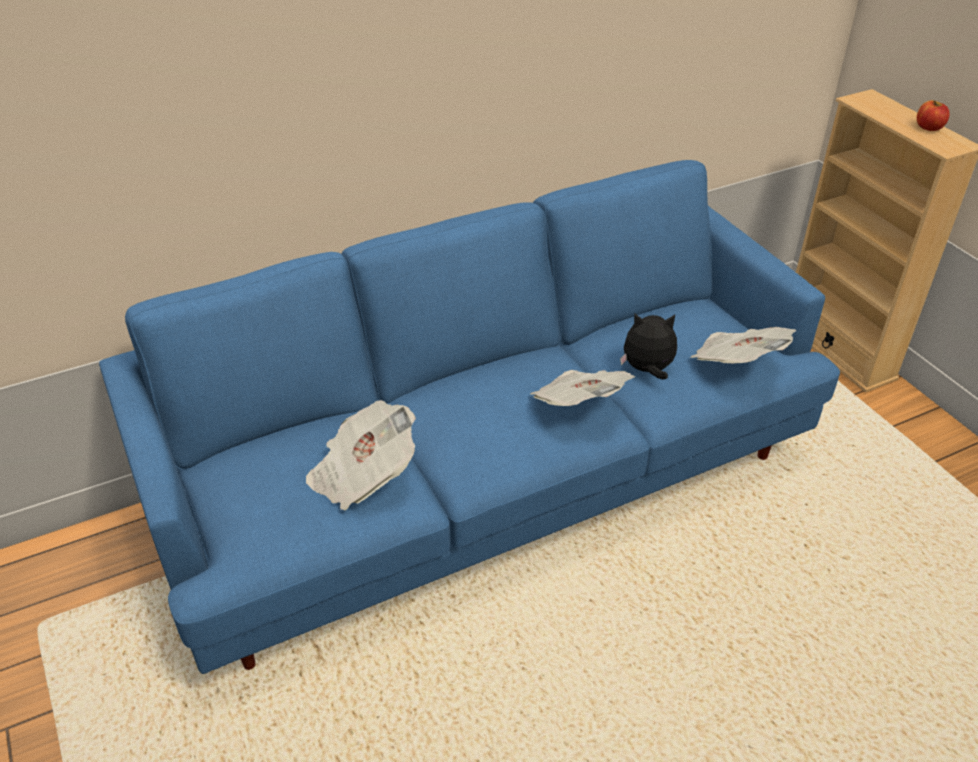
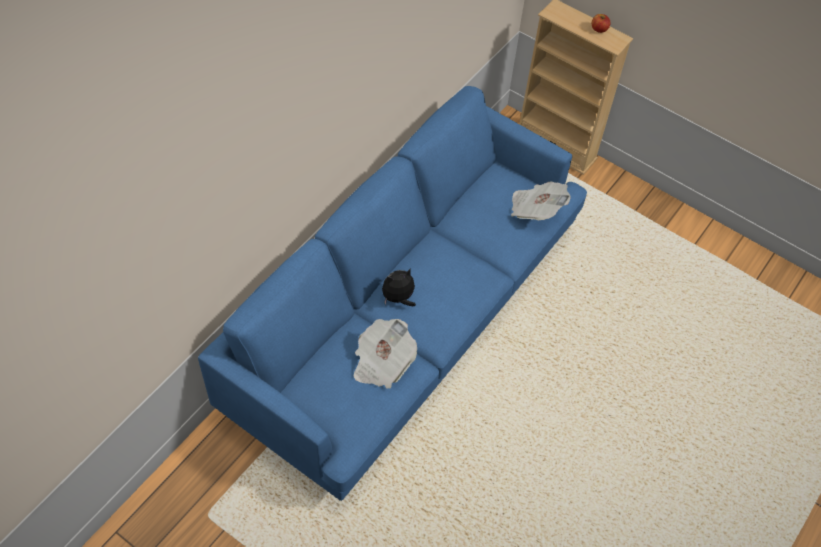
camera: 30 degrees left, 15 degrees up
newspaper [530,370,635,406] -> none
plush toy [620,314,677,380] -> plush toy moved to [382,269,416,306]

